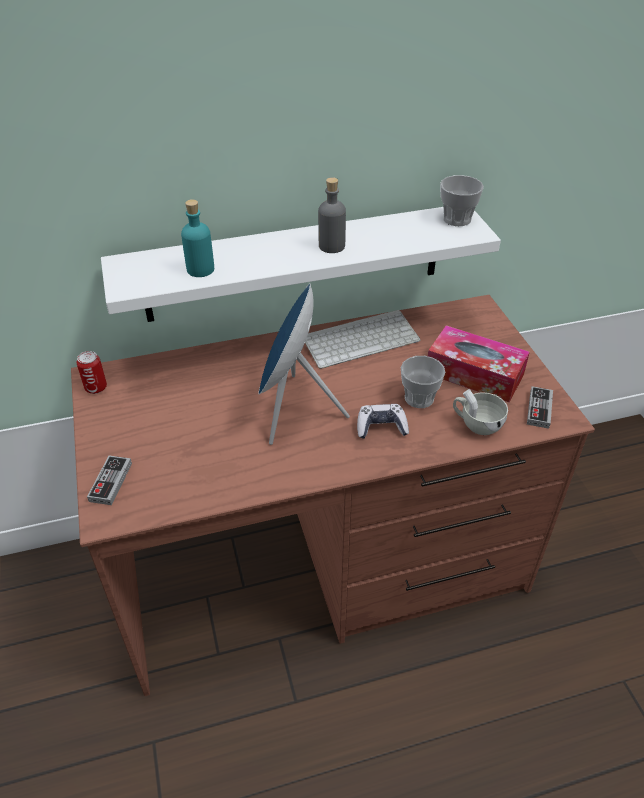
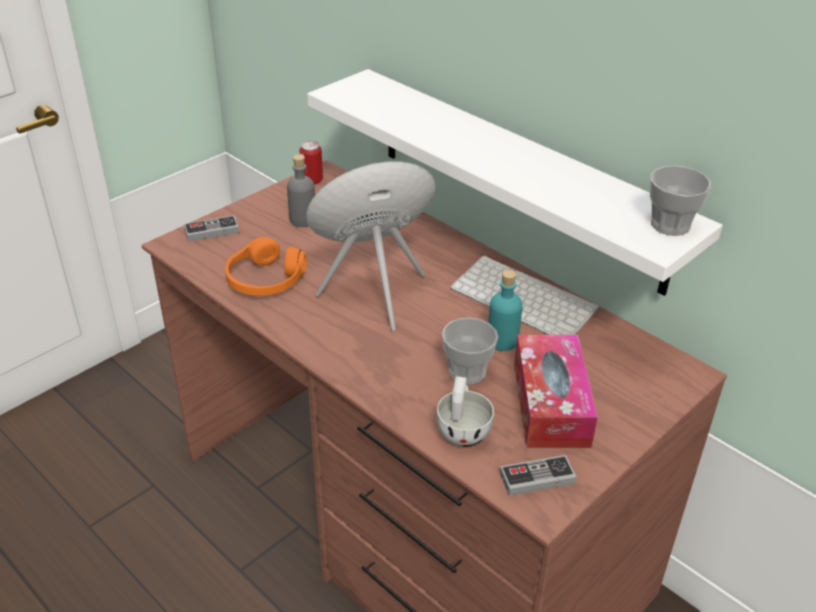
camera: 60 degrees right, 5 degrees down
turquoise bottle [181,199,214,277] -> turquoise bottle moved to [488,270,523,351]
grey bottle [318,177,346,253] -> grey bottle moved to [287,154,315,227]
game controller [357,404,409,439] -> none
none -> orange headphones [225,237,306,296]

